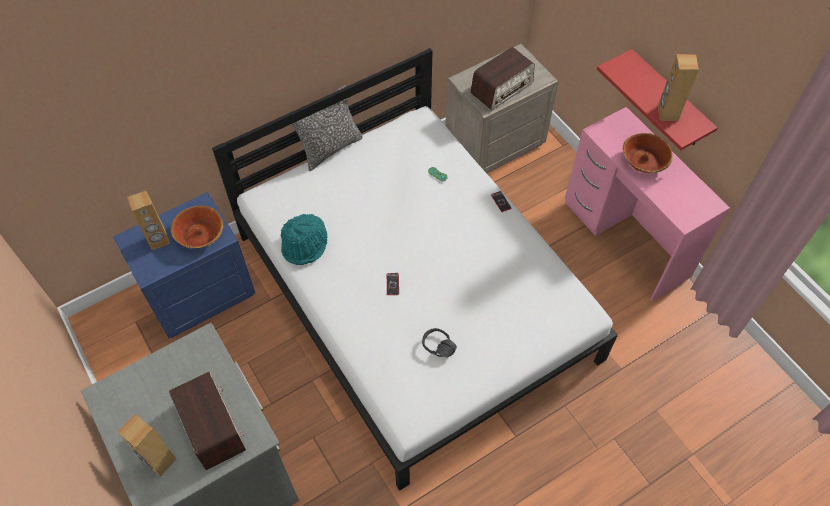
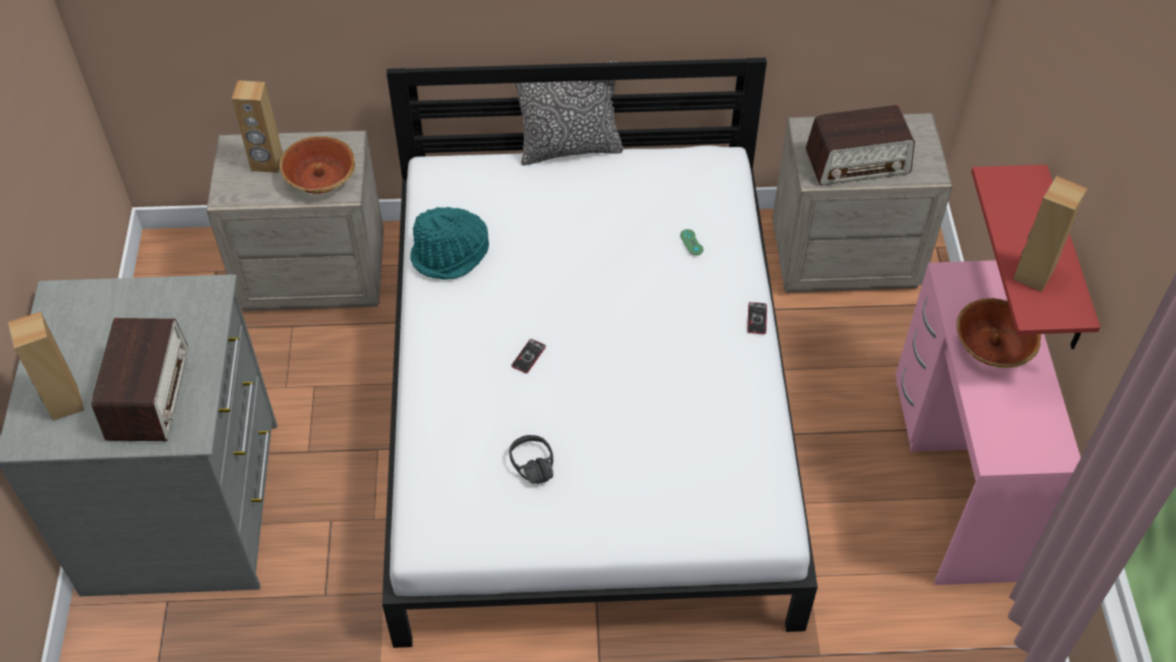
camera: 30 degrees right, 5 degrees down
blue nightstand [113,192,255,338] -> beige nightstand [207,131,384,311]

